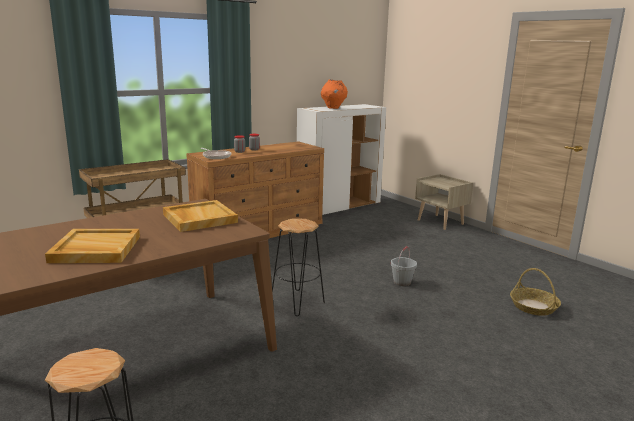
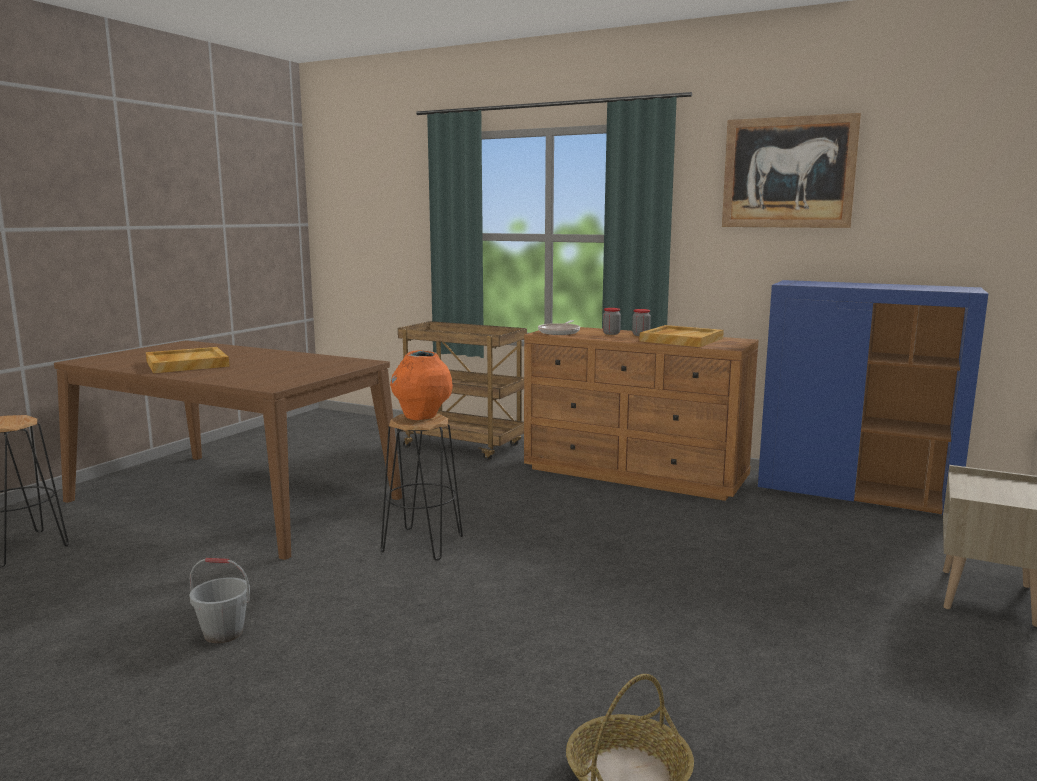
camera: 65 degrees right, 5 degrees down
beige tray [163,200,238,232] -> beige tray moved to [639,325,724,347]
white cabinet [297,104,386,215] -> blue cabinet [758,280,988,515]
orange vase [321,79,348,109] -> orange vase moved to [390,350,453,420]
grey bucket [391,246,417,286] -> grey bucket moved to [189,558,250,643]
none -> picture [722,113,861,228]

